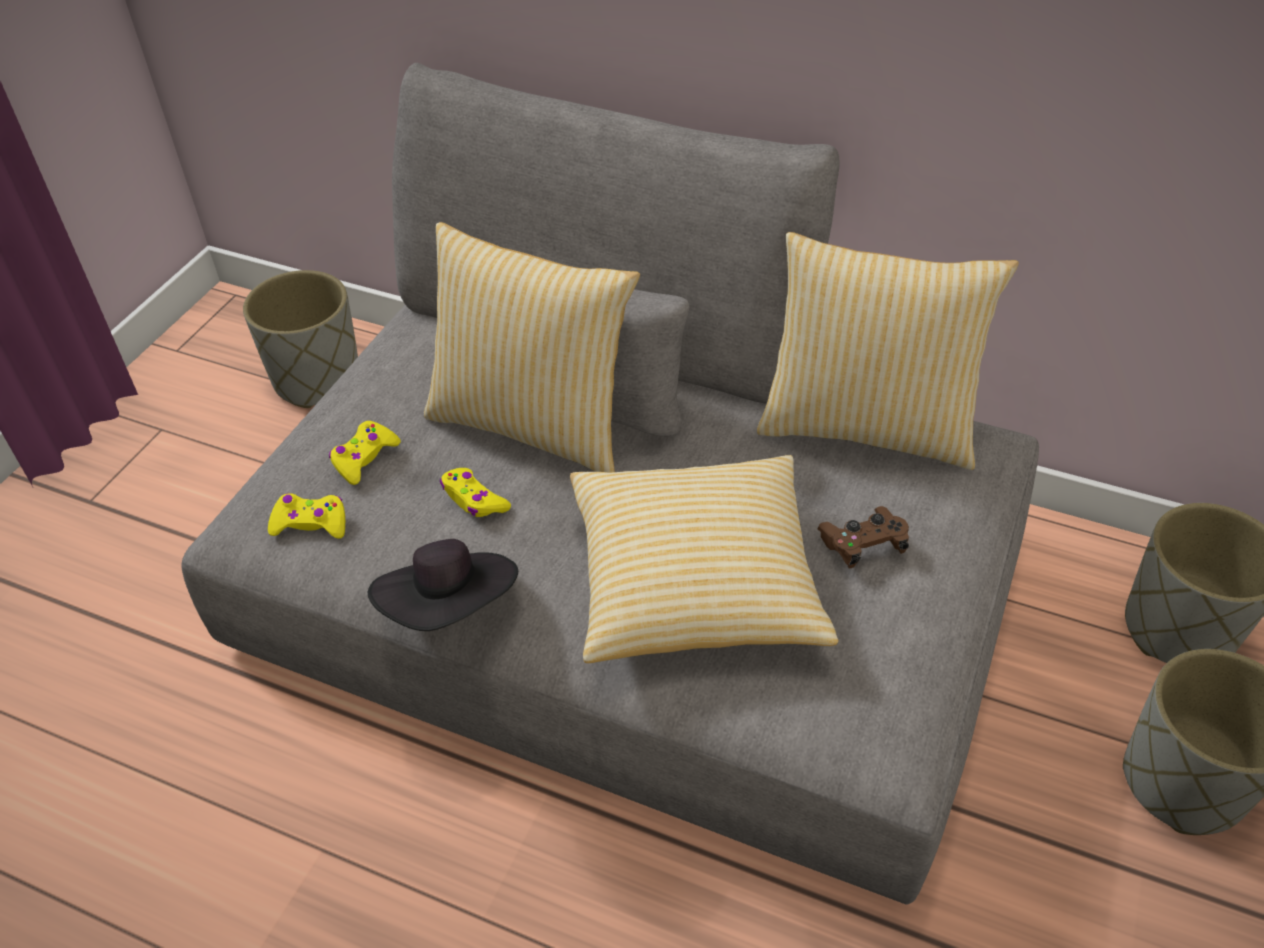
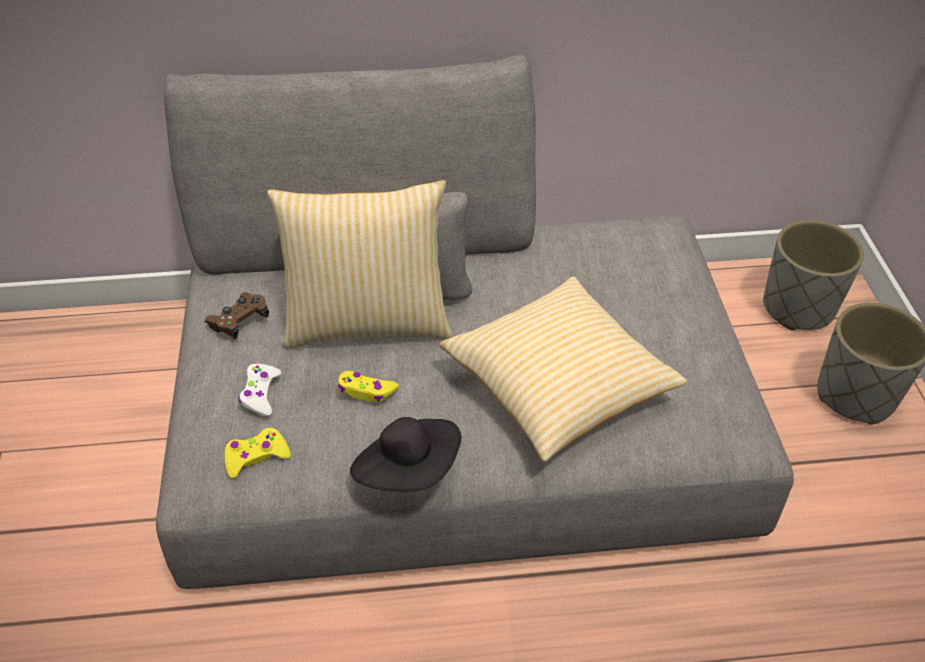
camera: 30 degrees left, 0 degrees up
grey planter [243,270,358,408] -> none
yellow game controller [329,421,401,485] -> white game controller [238,364,281,417]
pillow [757,232,1019,470] -> none
brown game controller [817,506,909,568] -> brown game controller moved to [205,292,269,339]

